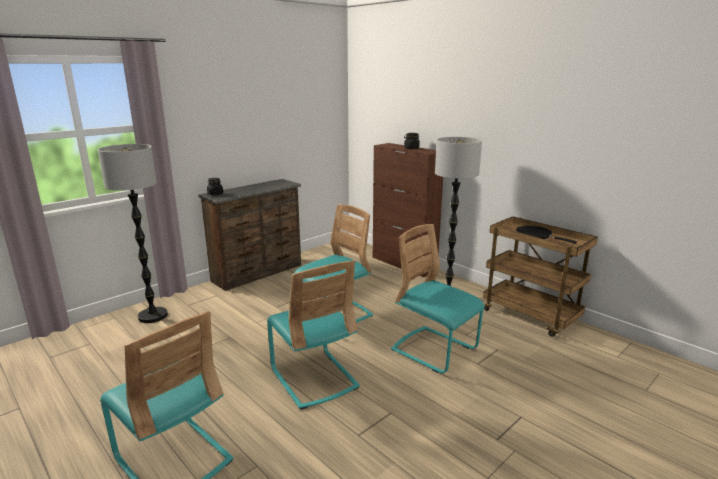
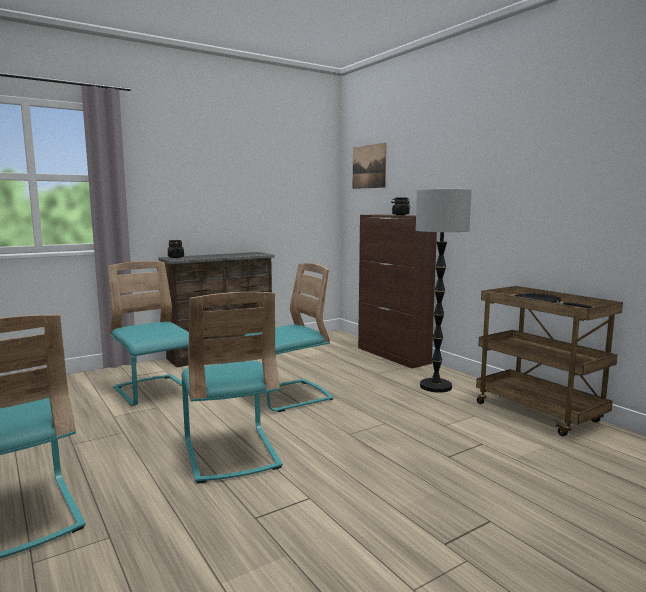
camera: 10 degrees right, 10 degrees down
floor lamp [98,144,168,323] -> none
turquoise chair [391,224,485,373] -> turquoise chair moved to [108,261,189,406]
none -> picture [353,143,387,189]

